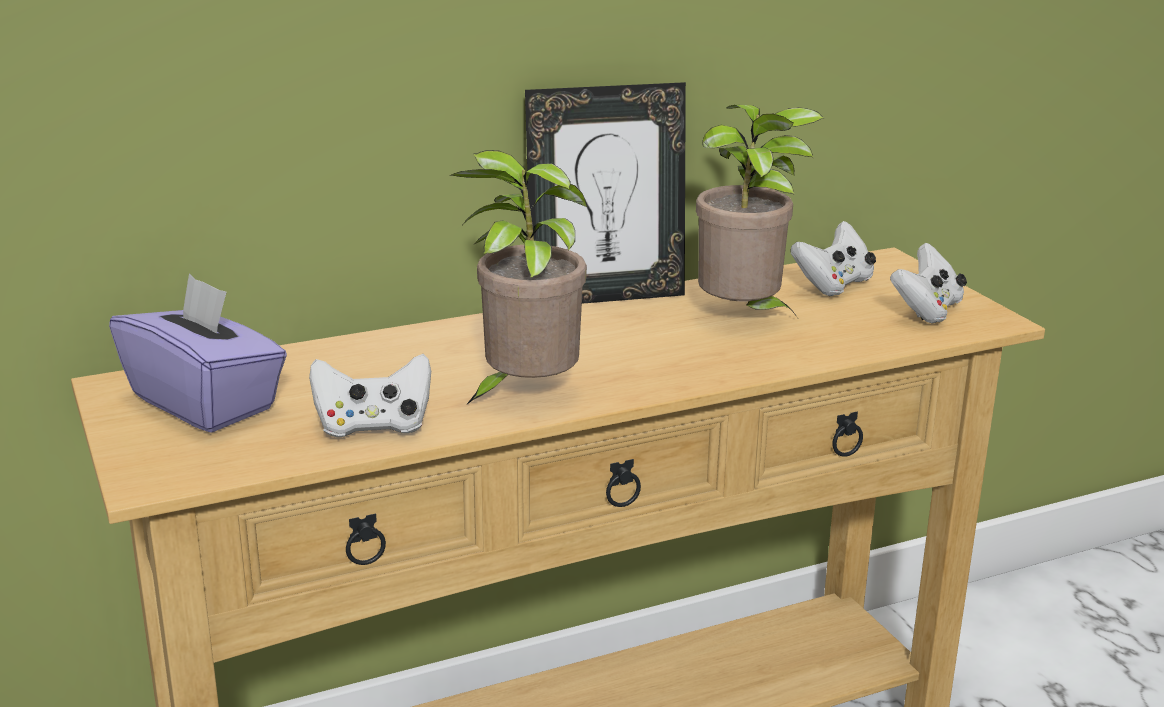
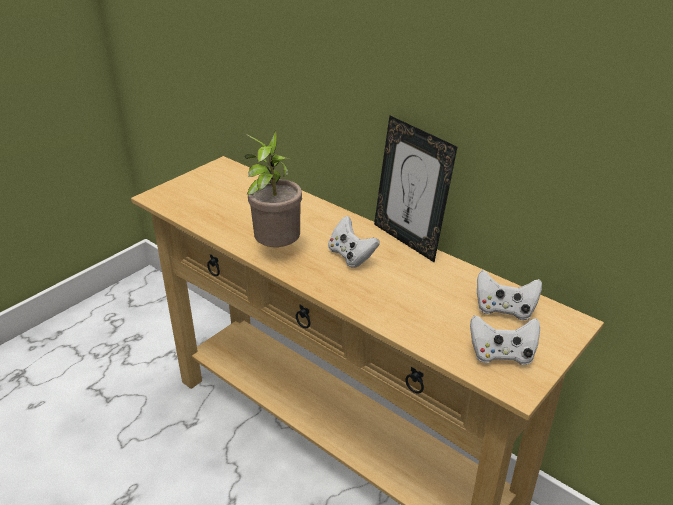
camera: 65 degrees right, 10 degrees up
purple tissue box [109,274,287,433] -> none
white game controller [309,354,431,438] -> white game controller moved to [328,216,380,268]
potted plant [696,105,824,317] -> none

